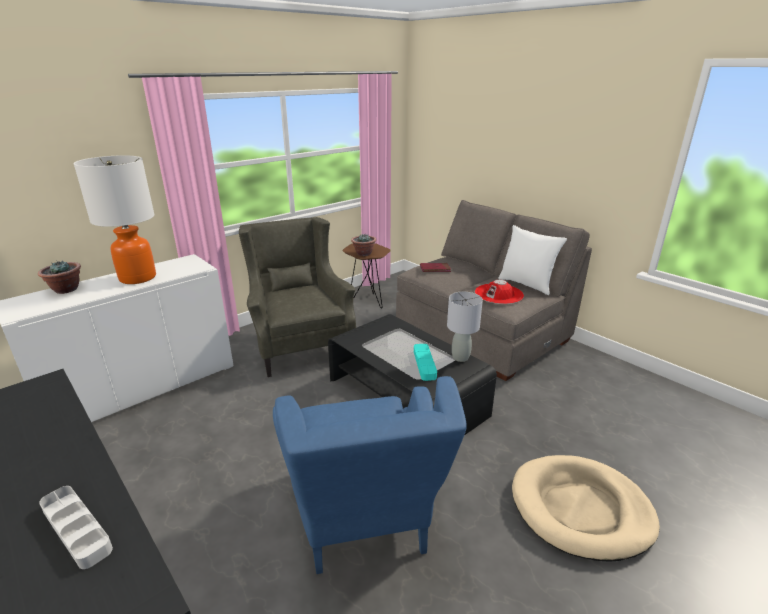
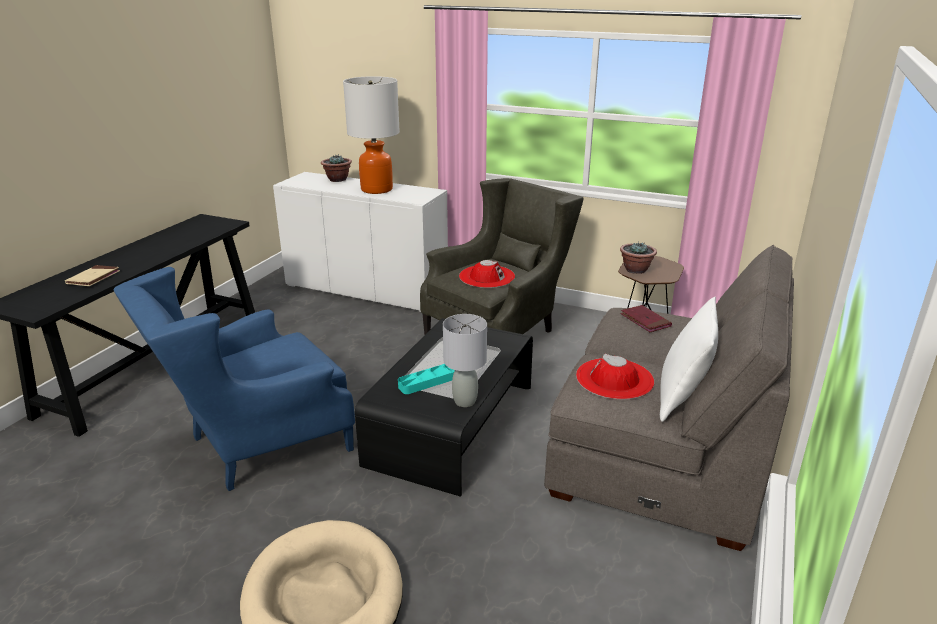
camera: 65 degrees right, 0 degrees up
grey tray [39,486,113,569] -> beige book [65,265,120,286]
none -> red hat [459,260,515,288]

